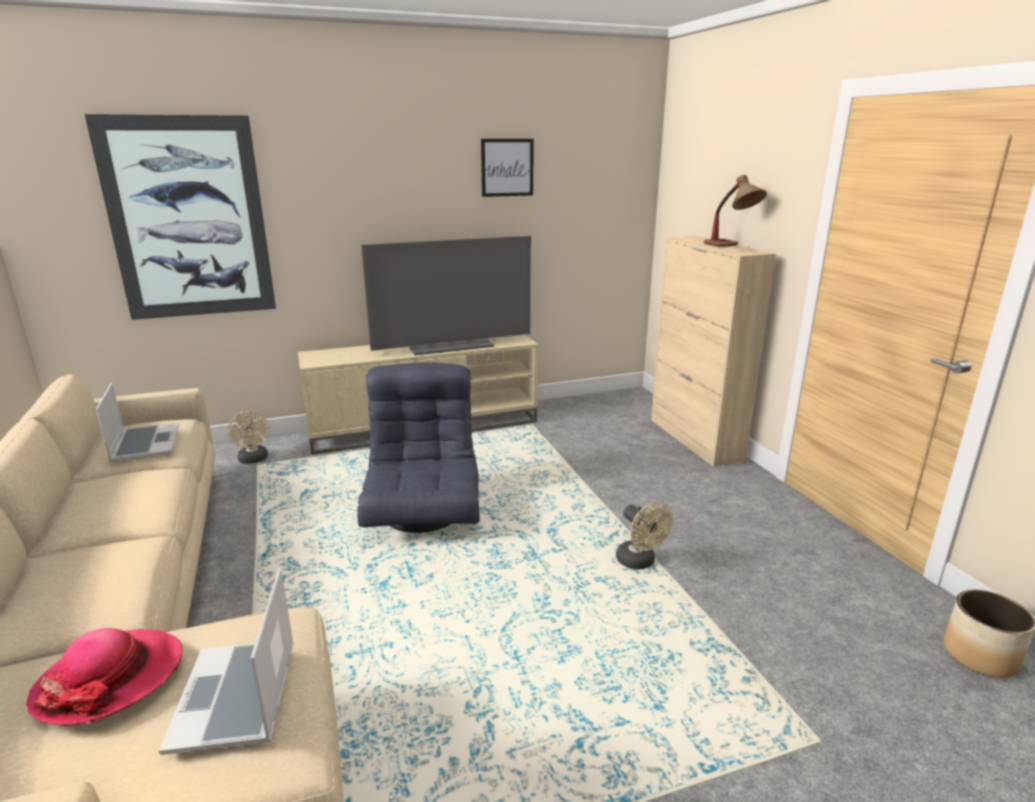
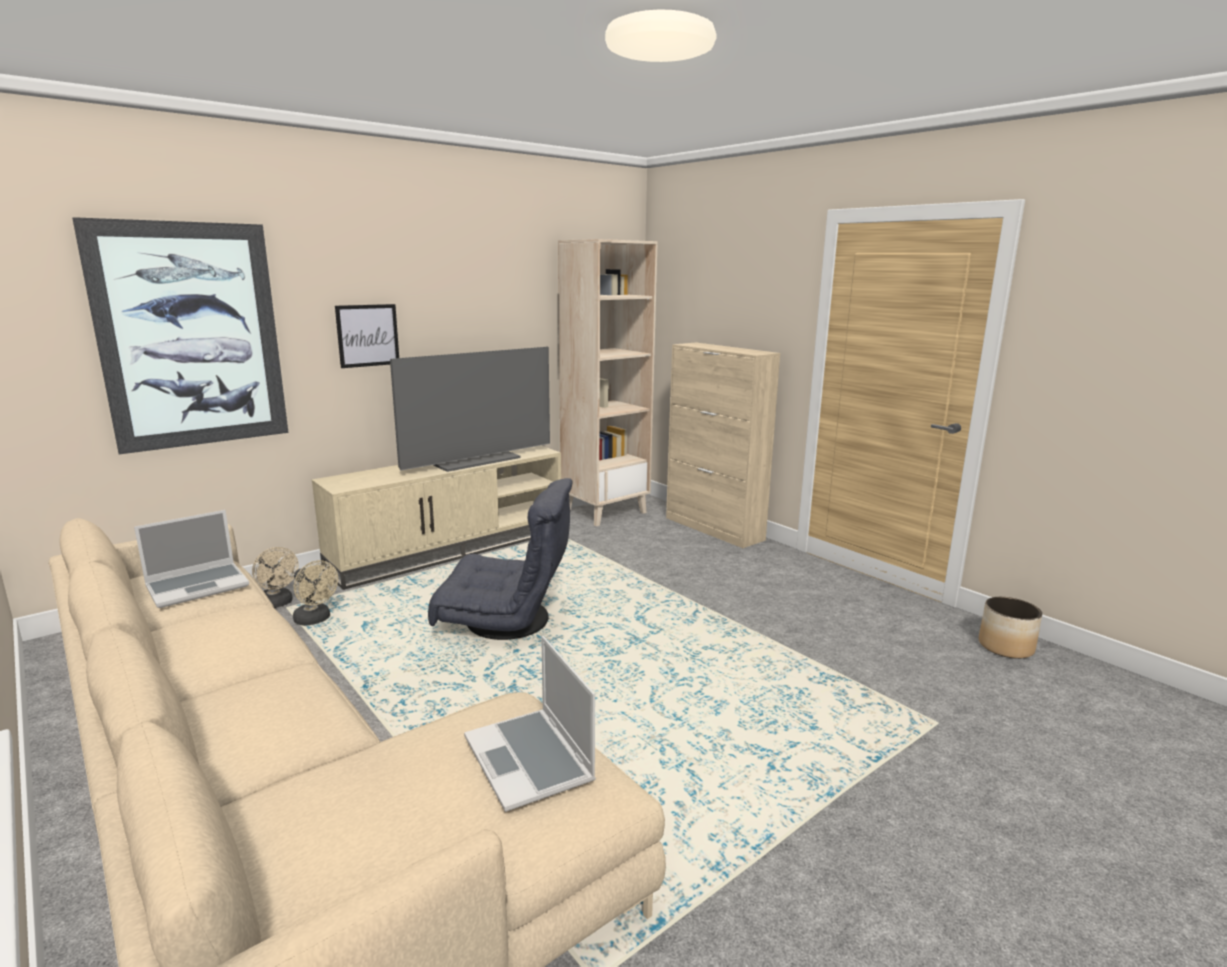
camera: 20 degrees left, 5 degrees down
hat [26,628,182,726] -> none
laptop [96,383,179,462] -> laptop turned 90 degrees clockwise [134,510,249,608]
grey armchair [357,362,480,533] -> grey armchair turned 120 degrees clockwise [428,478,572,640]
picture [481,139,534,197] -> picture moved to [335,304,399,368]
beige fan [616,502,673,569] -> beige fan moved to [293,560,338,626]
table lamp [704,175,767,247] -> none
none -> beige bookcase [558,239,658,527]

